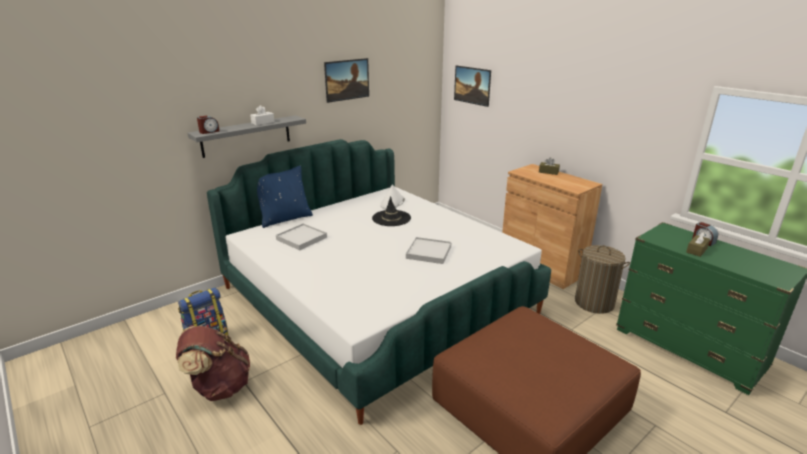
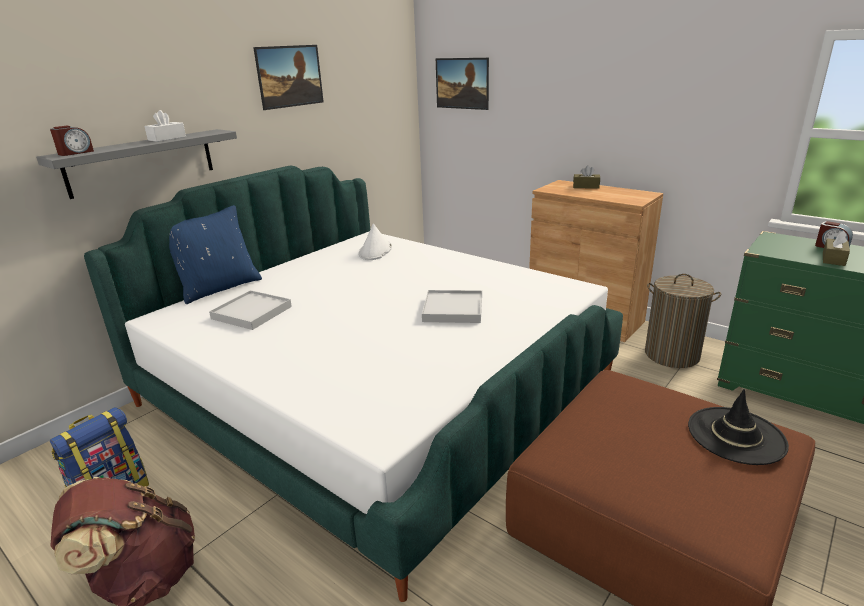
camera: 10 degrees left, 0 degrees up
black hat [372,196,411,226] -> black hat moved to [688,389,789,465]

